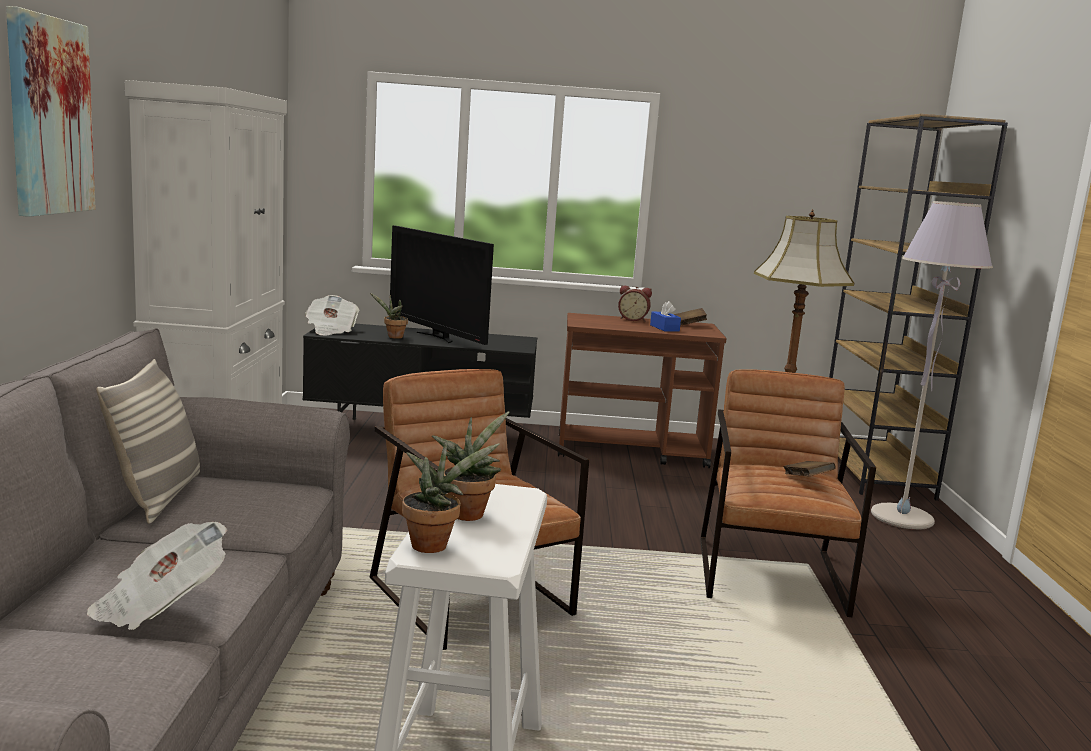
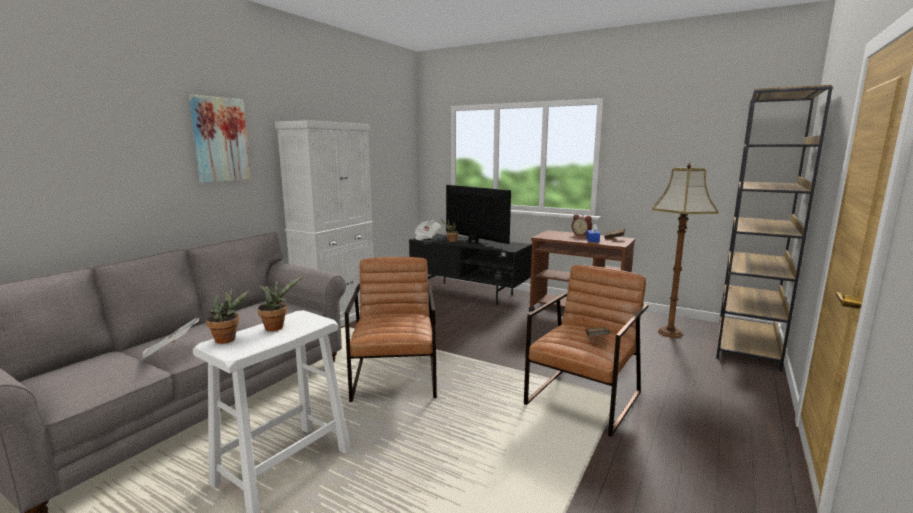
camera: 30 degrees right, 0 degrees up
pillow [96,359,200,524] -> none
television [390,225,494,345] -> television turned 150 degrees clockwise [446,185,511,244]
grey floor lamp [871,201,993,530] -> none

